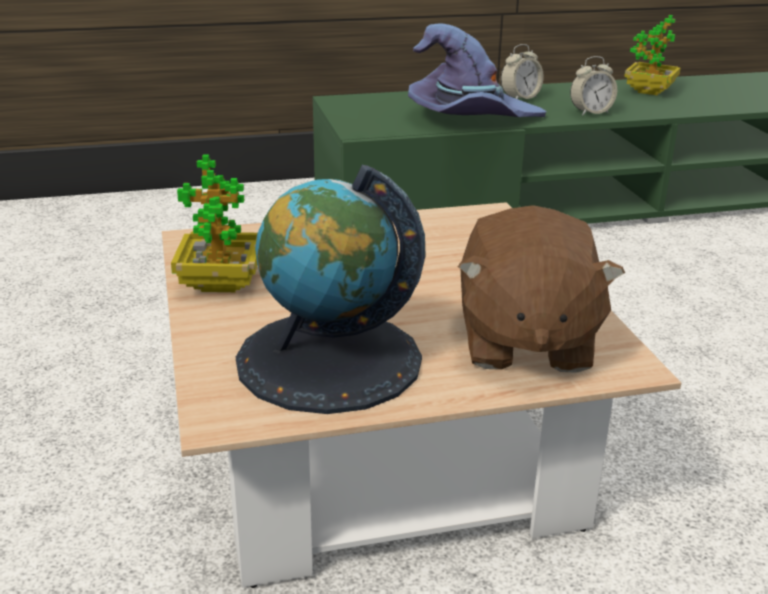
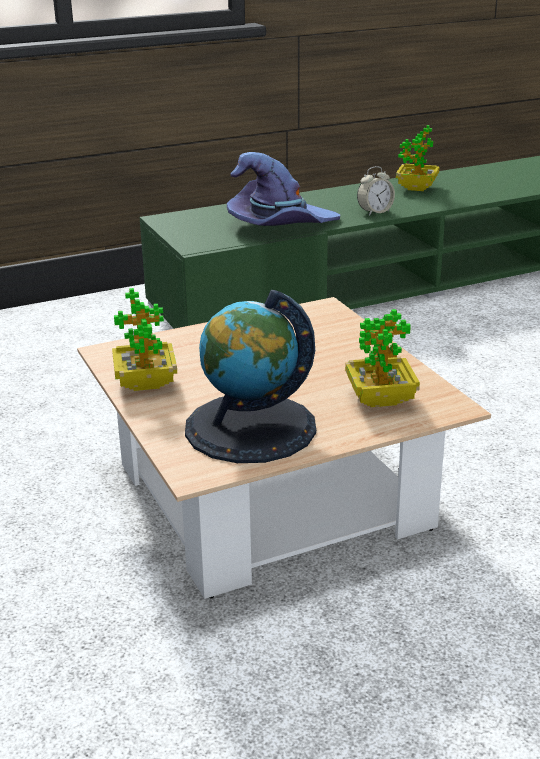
camera: 10 degrees left, 0 degrees up
brown plush toy [458,205,625,373] -> potted plant [345,309,420,407]
alarm clock [501,44,544,99] -> none

